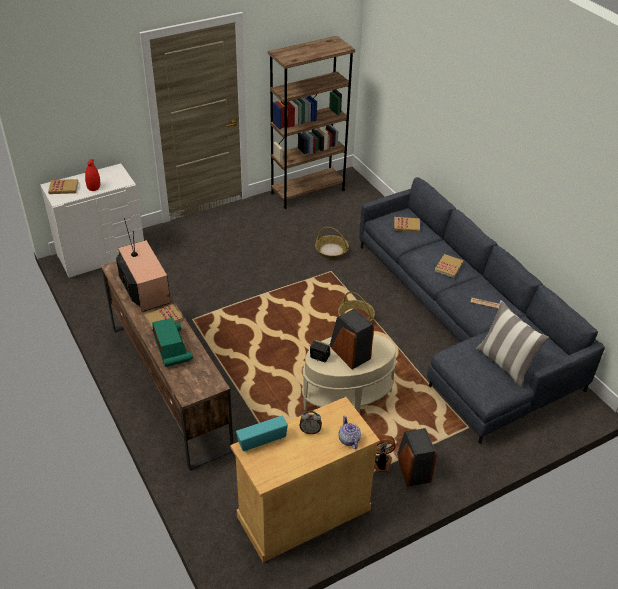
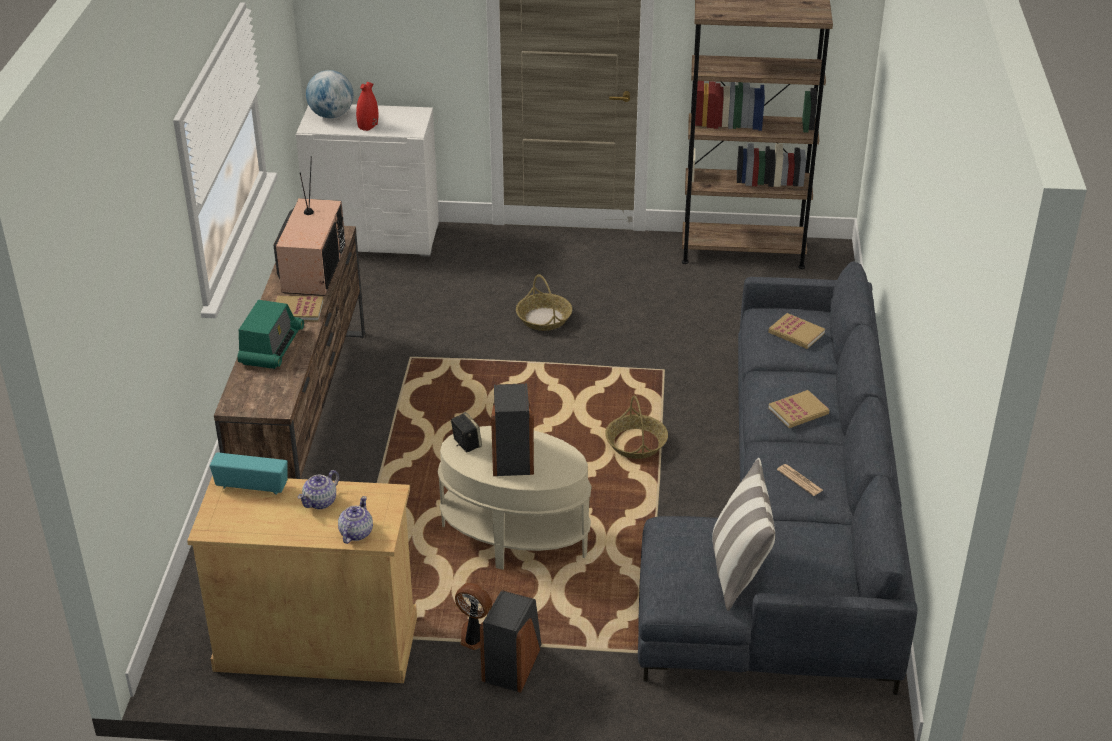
camera: 35 degrees right, 5 degrees down
book [48,179,78,194] -> globe [306,70,354,118]
alarm clock [299,411,322,434] -> teapot [298,470,339,509]
basket [315,227,349,259] -> basket moved to [516,274,572,331]

